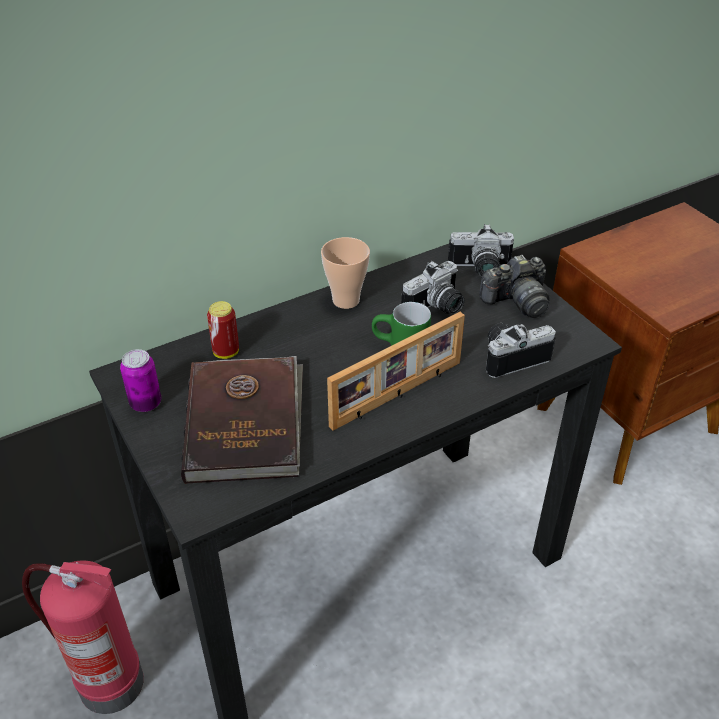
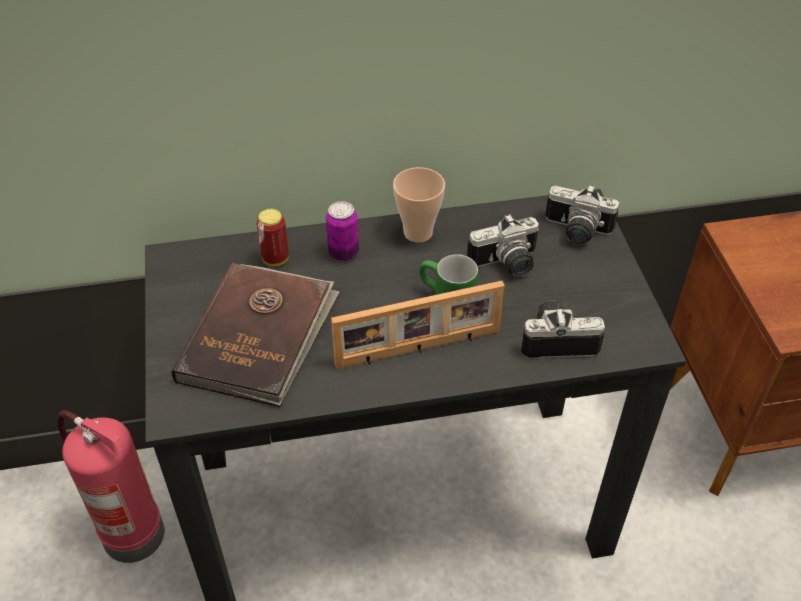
camera: 20 degrees right, 5 degrees up
can [120,349,161,412] -> can moved to [326,201,359,261]
camera [479,255,550,318] -> none

